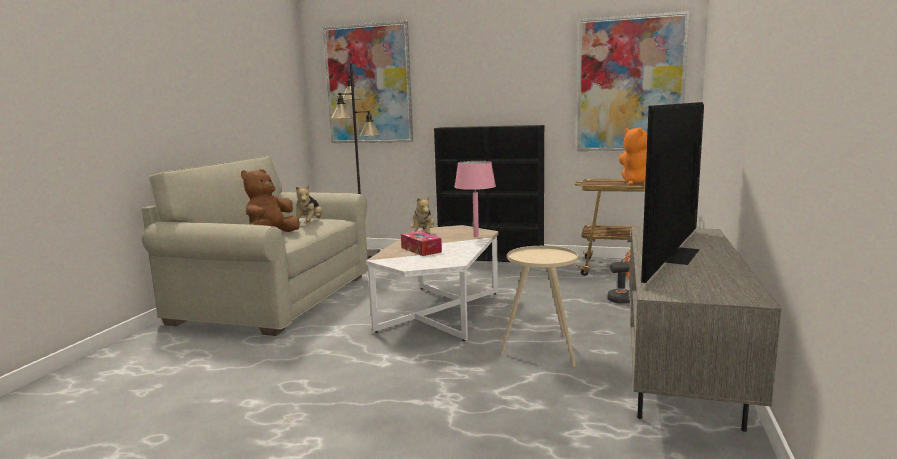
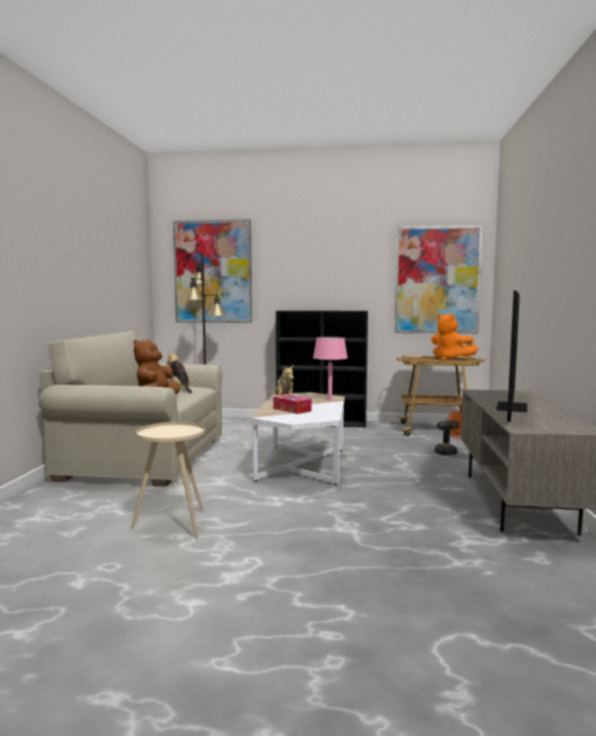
camera: 10 degrees left, 5 degrees down
plush toy [296,184,323,222] -> plush toy turned 150 degrees clockwise [166,352,193,393]
beige side table [500,246,578,367] -> beige side table moved to [131,422,205,538]

